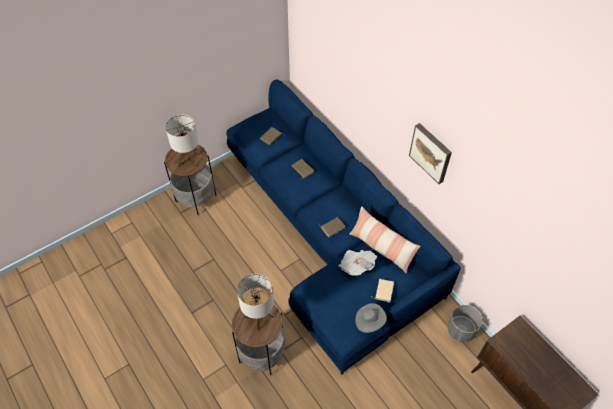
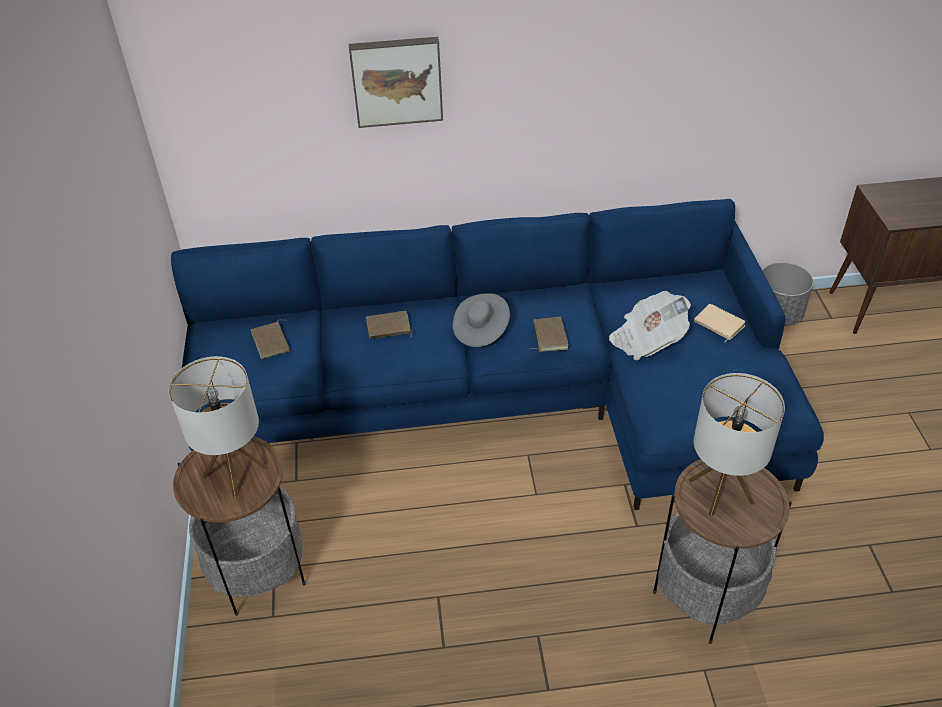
camera: 60 degrees left, 10 degrees down
pillow [350,207,421,274] -> none
grey hat [355,303,387,333] -> grey hat moved to [453,293,510,347]
picture [409,123,452,184] -> picture moved to [349,37,443,128]

